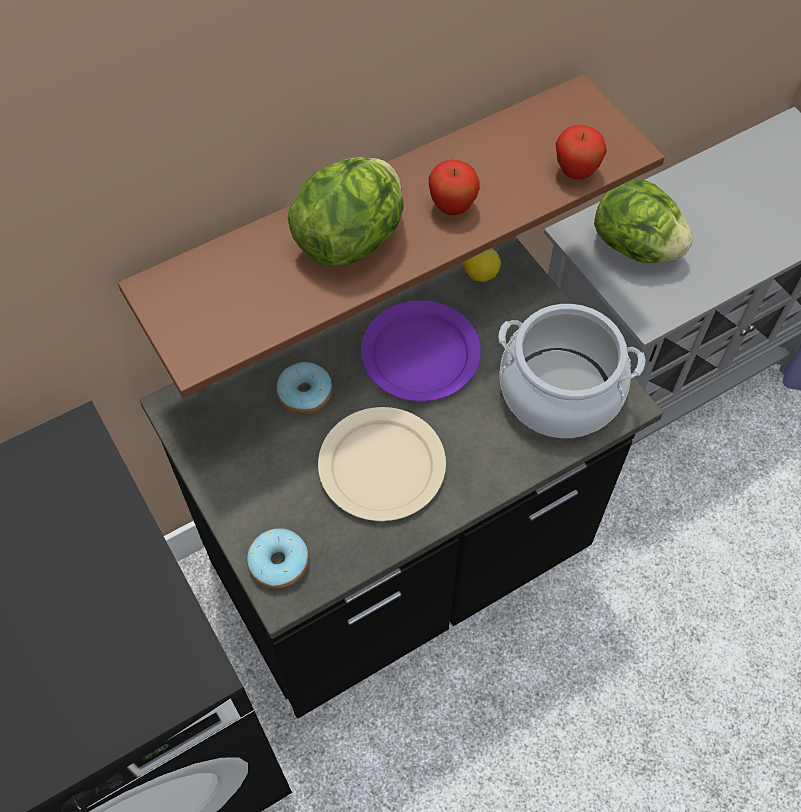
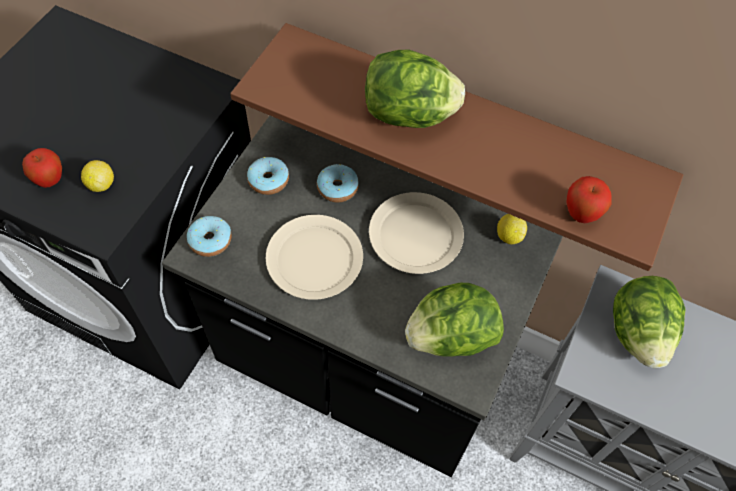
camera: 55 degrees right, 0 degrees up
purple plate [361,300,481,401] -> beige plate [369,192,464,274]
apple [429,159,480,215] -> apple moved to [22,148,62,188]
cooking pot [498,304,645,438] -> lettuce [405,283,504,357]
none -> lemon [81,160,114,192]
none -> donut [247,157,289,195]

